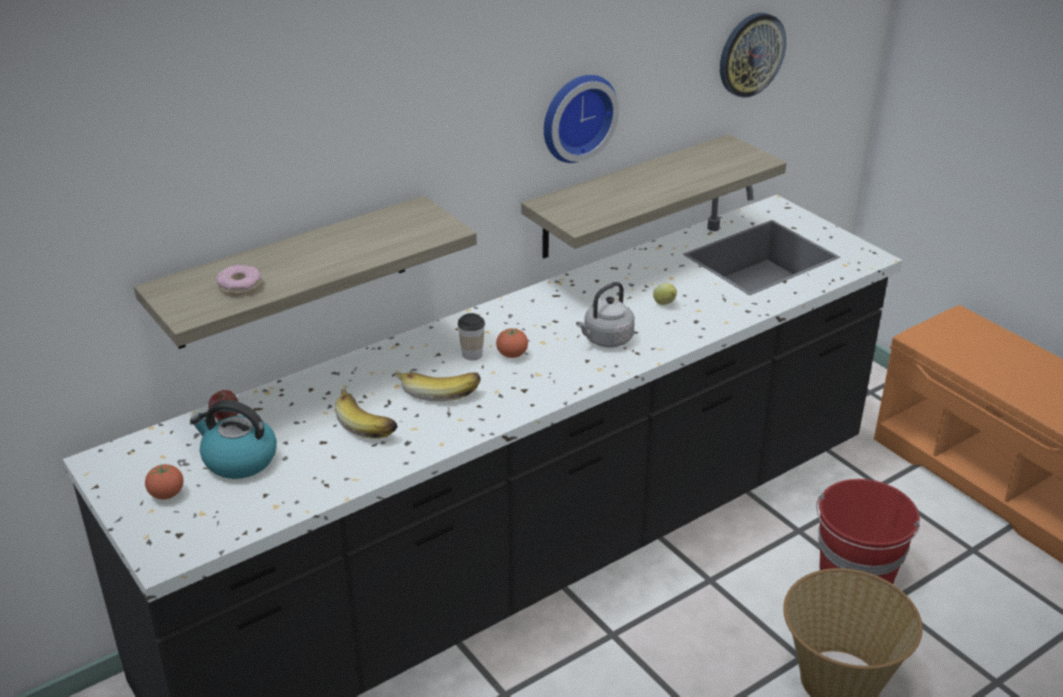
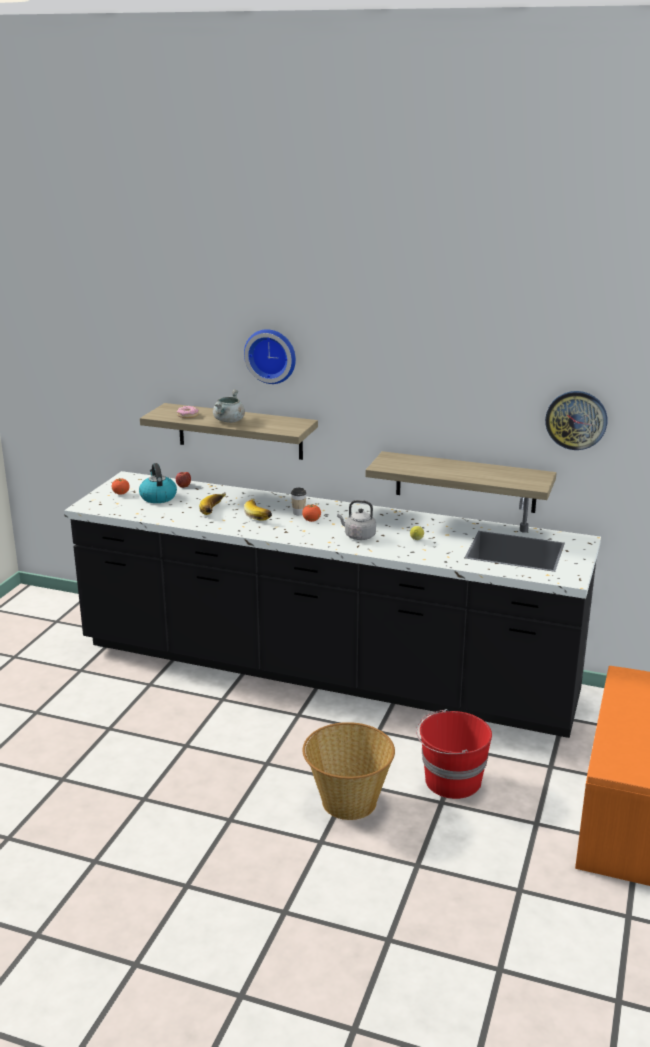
camera: 55 degrees right, 10 degrees down
wall clock [544,75,619,163] -> wall clock moved to [244,329,296,384]
none -> grey cooking pot [213,389,245,423]

